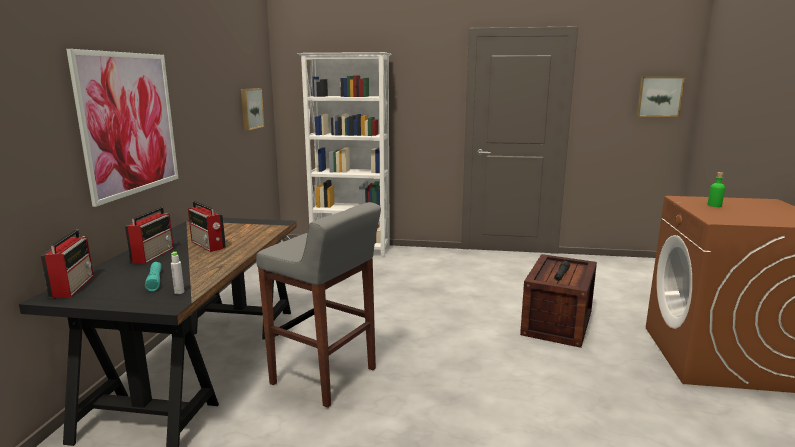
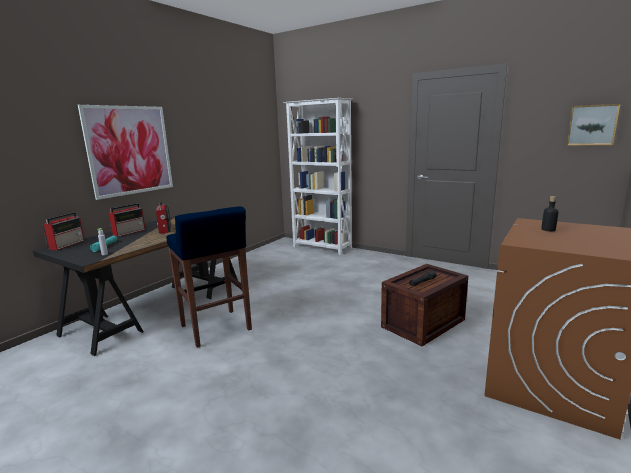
camera: 25 degrees right, 0 degrees up
picture [241,88,264,130] -> none
grey stool [256,202,381,408] -> blue stool [166,206,252,348]
green bottle [708,172,725,207] -> black bottle [541,196,558,231]

